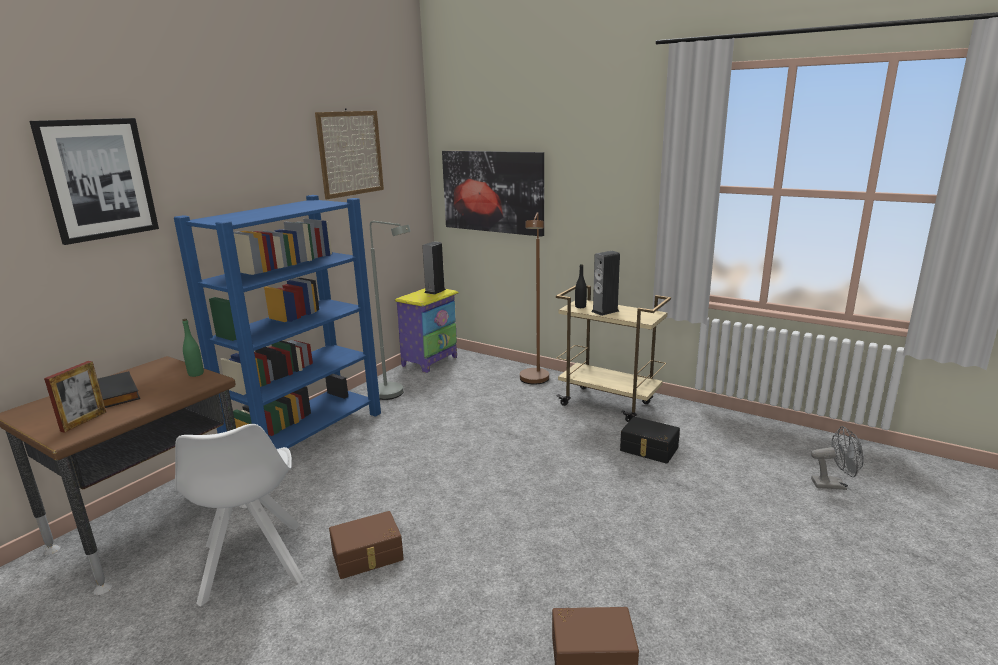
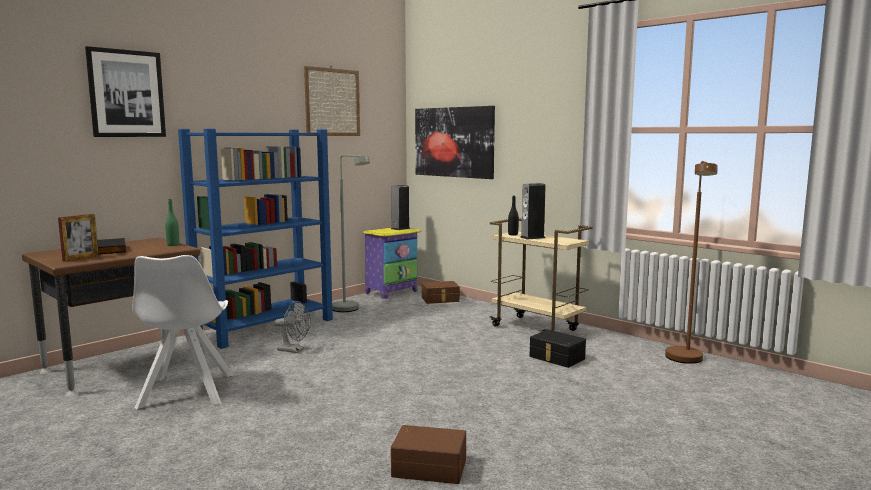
camera: 10 degrees right, 10 degrees down
brown storage box [329,511,404,579] -> brown storage box moved to [422,281,460,304]
brown floor lamp [520,212,549,384] -> brown floor lamp moved to [665,161,718,364]
grey fan [811,426,864,490] -> grey fan moved to [274,301,311,353]

